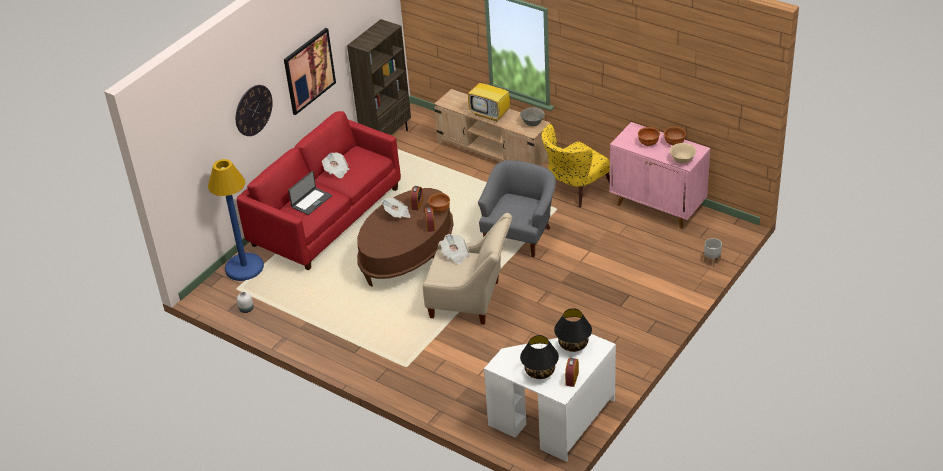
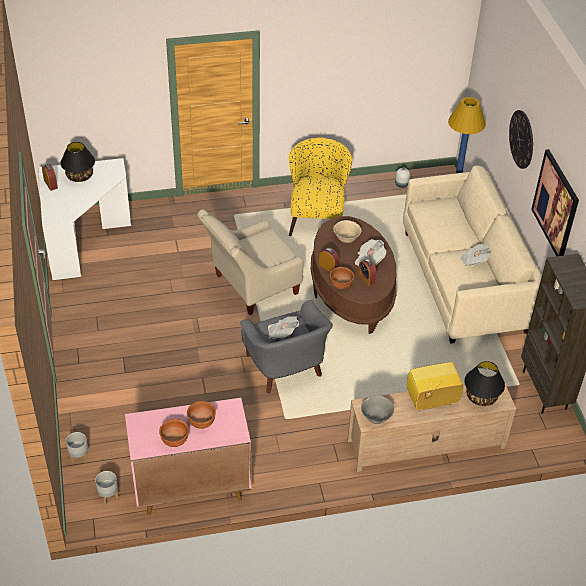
camera: 130 degrees right, 5 degrees up
red sofa [237,111,401,270] -> beige sofa [403,166,542,344]
laptop [288,171,332,215] -> none
newspaper [441,234,470,265] -> newspaper moved to [268,316,299,339]
yellow armchair [541,124,610,207] -> yellow armchair moved to [289,138,353,236]
black table lamp [554,308,592,352] -> black table lamp moved to [464,361,505,406]
beige bowl [670,143,696,163] -> beige bowl moved to [333,220,361,243]
none -> grey planter [95,471,119,505]

